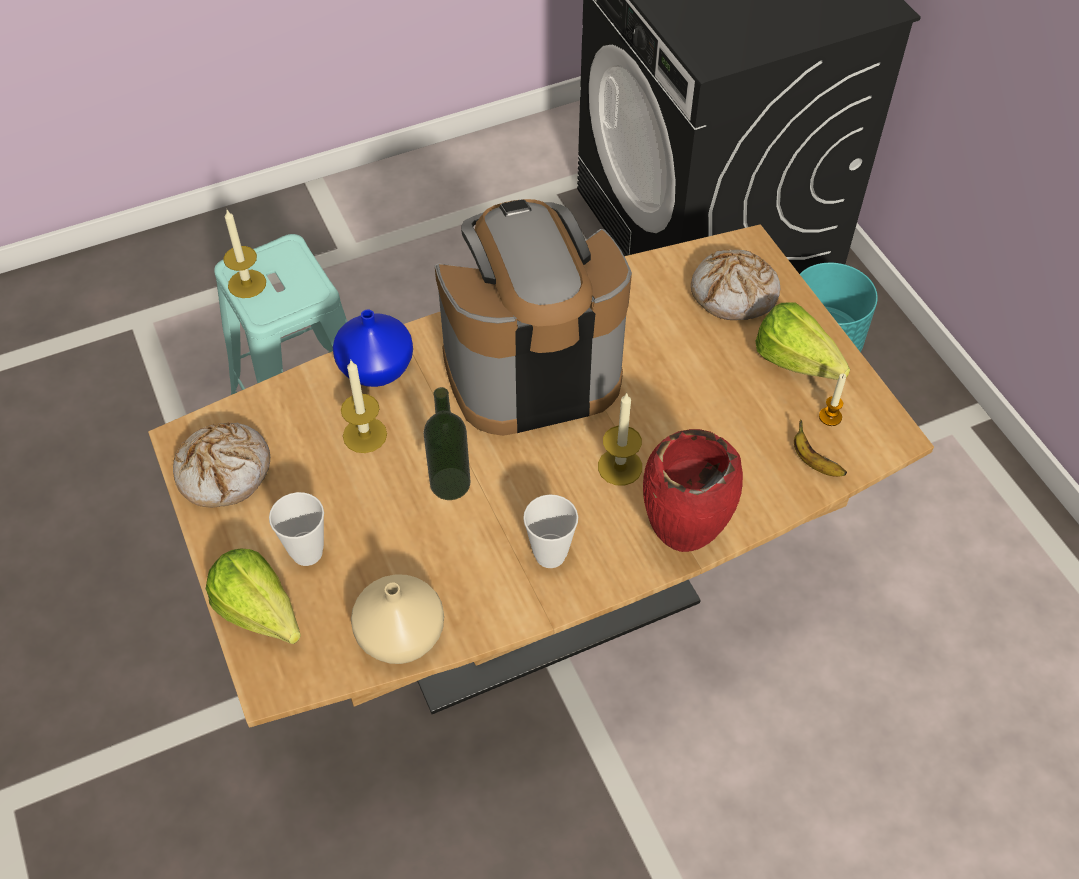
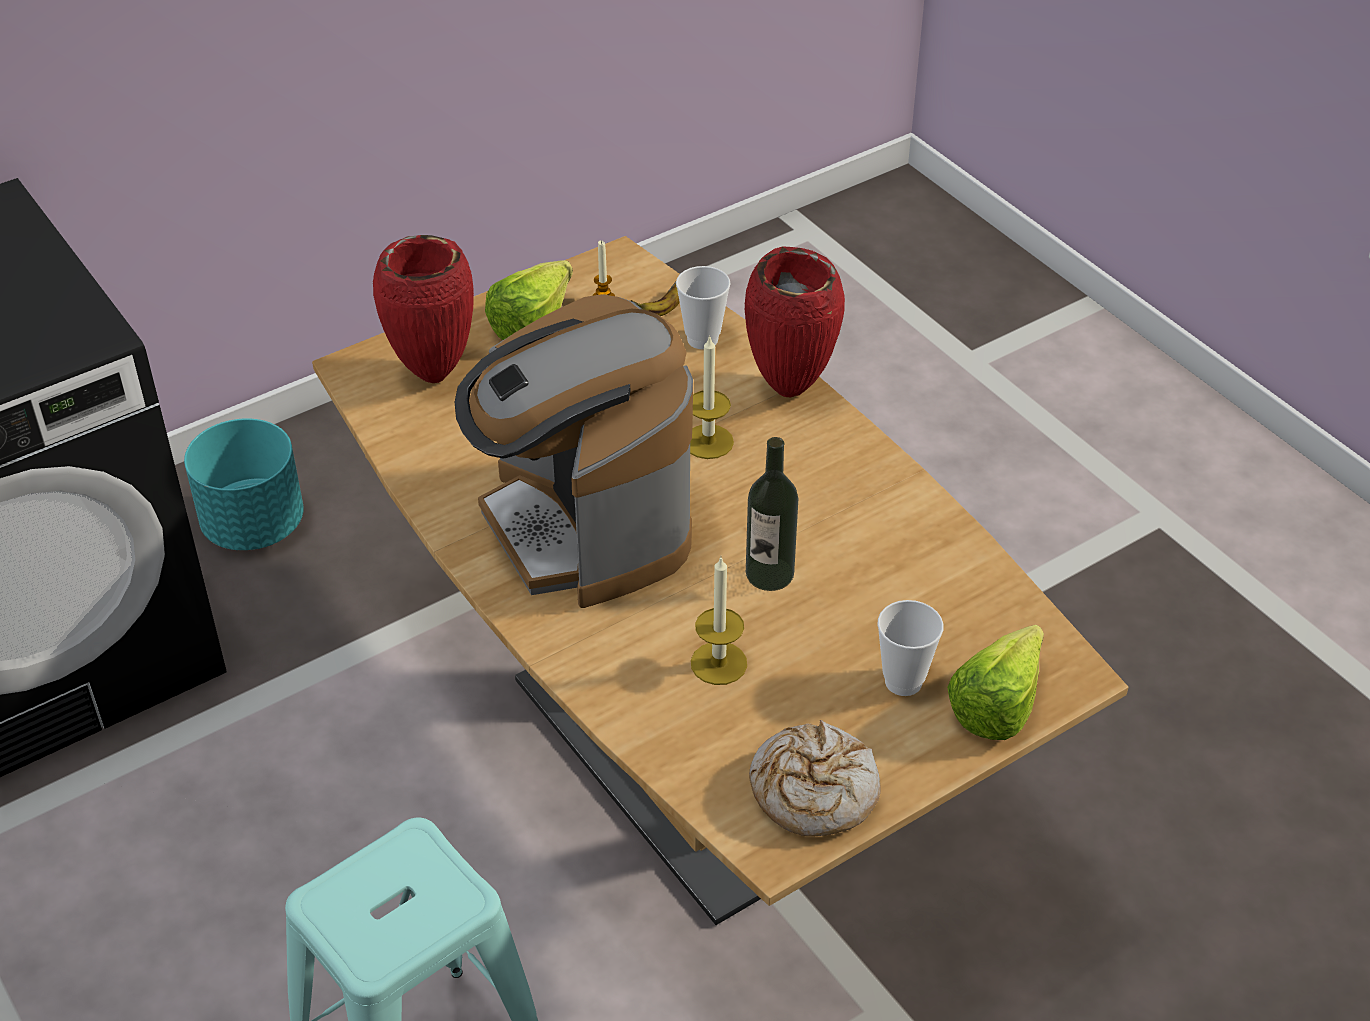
camera: 100 degrees left, 10 degrees down
candle [223,210,266,298] -> none
blue vase [333,309,413,387] -> none
beige vase [351,574,444,664] -> none
cup [523,494,578,568] -> cup moved to [676,266,730,349]
bread [691,249,780,320] -> red vase [373,235,474,383]

